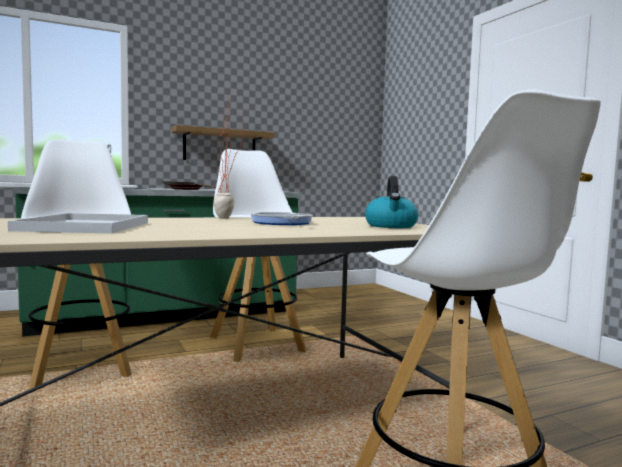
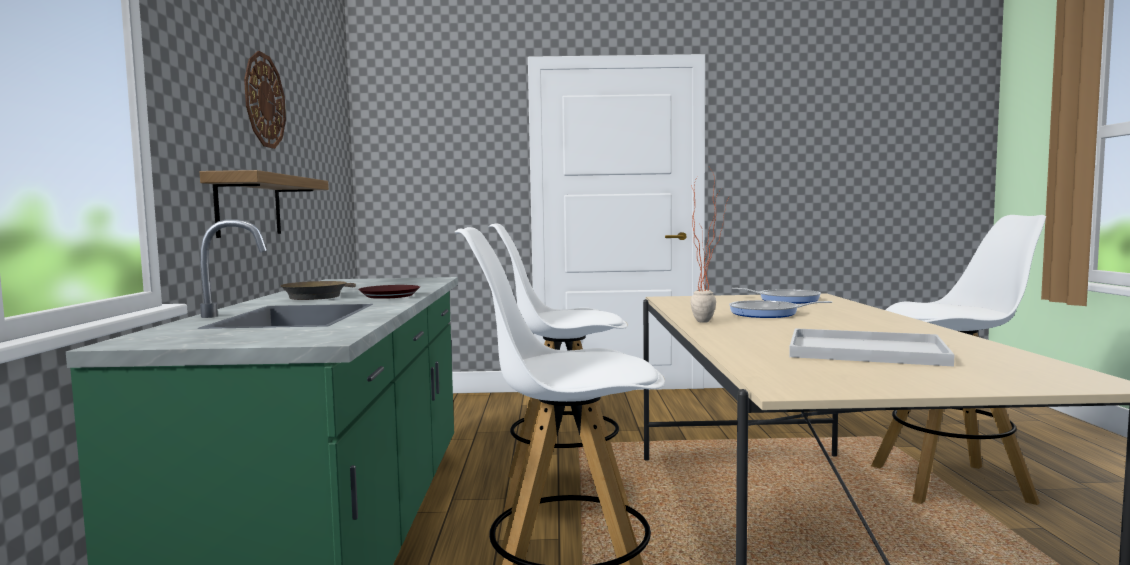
camera: 65 degrees left, 0 degrees up
kettle [365,176,418,228] -> frying pan [732,288,821,304]
none -> wall clock [244,51,286,149]

